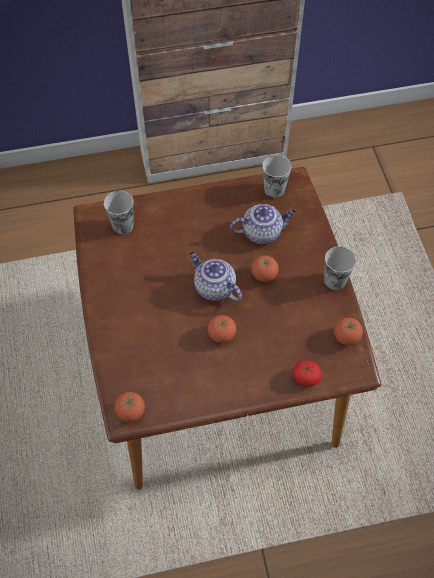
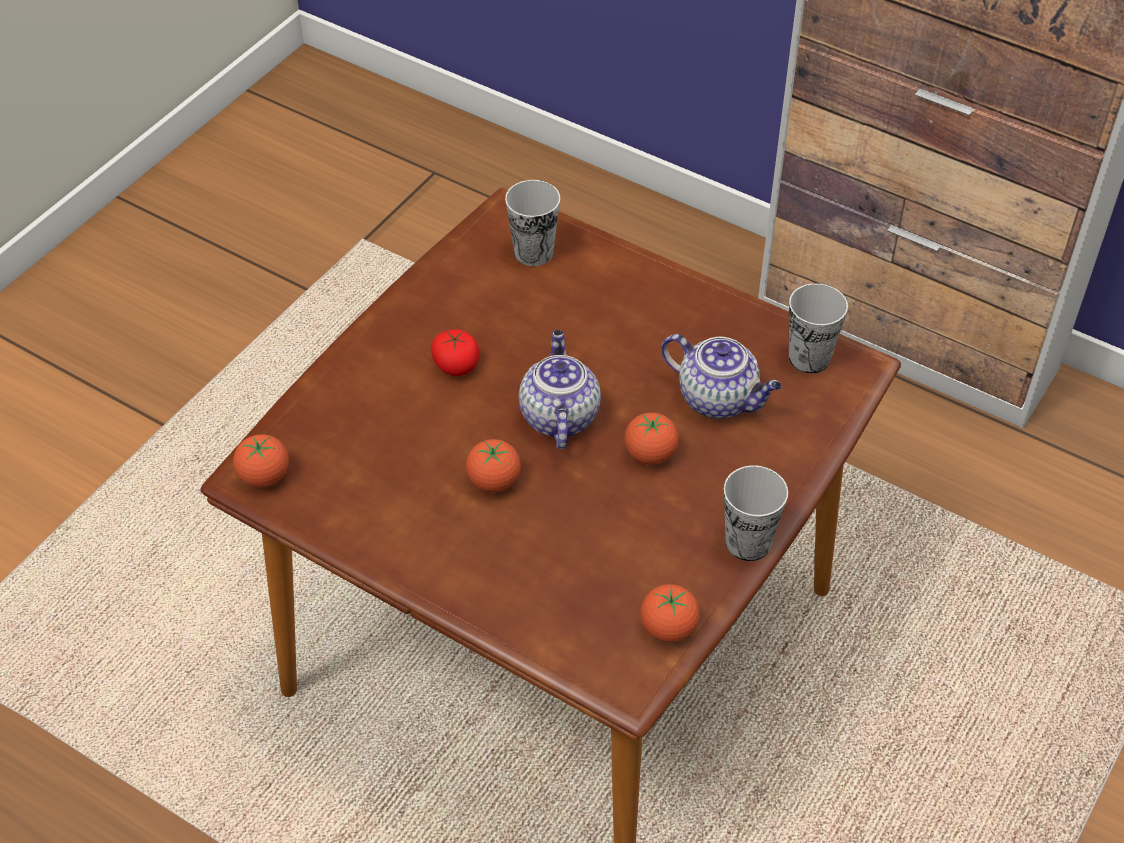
camera: 45 degrees right, 10 degrees down
tomato [292,360,322,387] -> tomato moved to [431,329,480,376]

